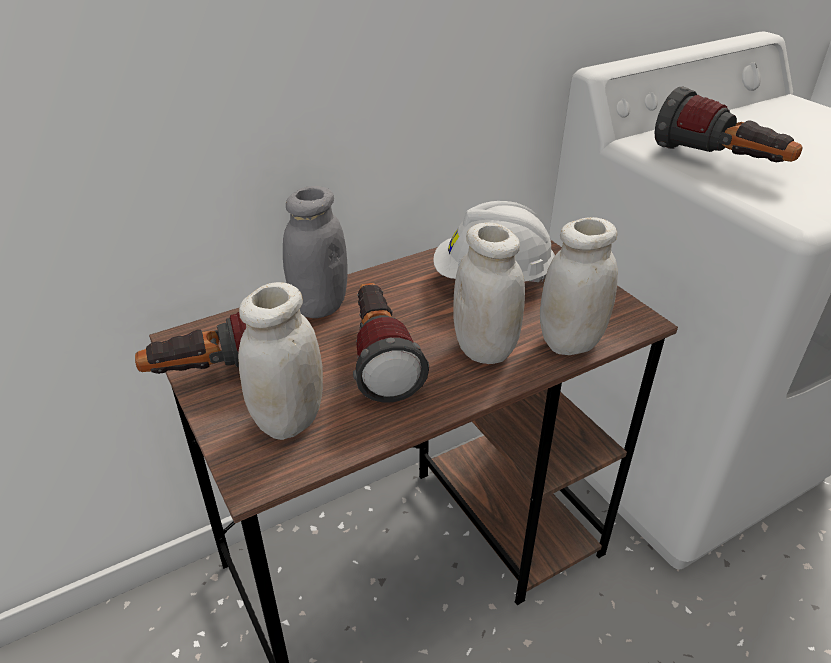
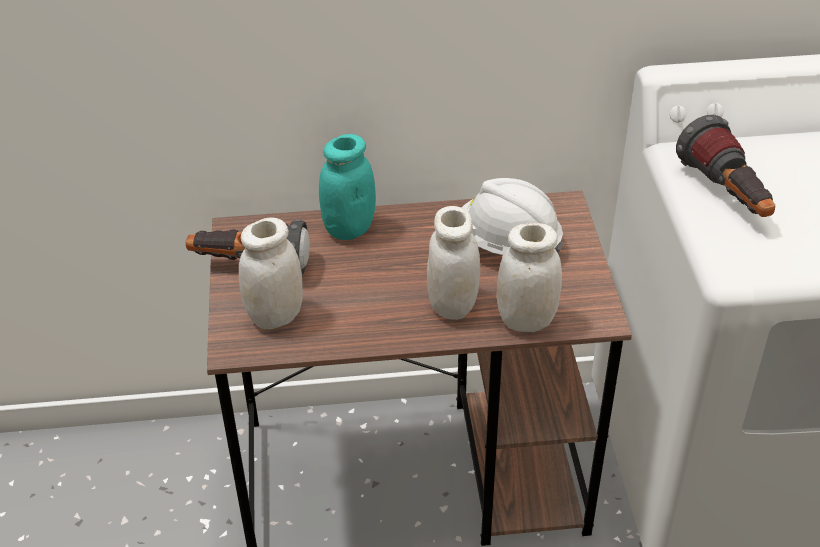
camera: 25 degrees right, 5 degrees up
grey jar [283,186,347,318] -> turquoise jar [319,134,376,240]
flashlight [353,283,429,403] -> none

